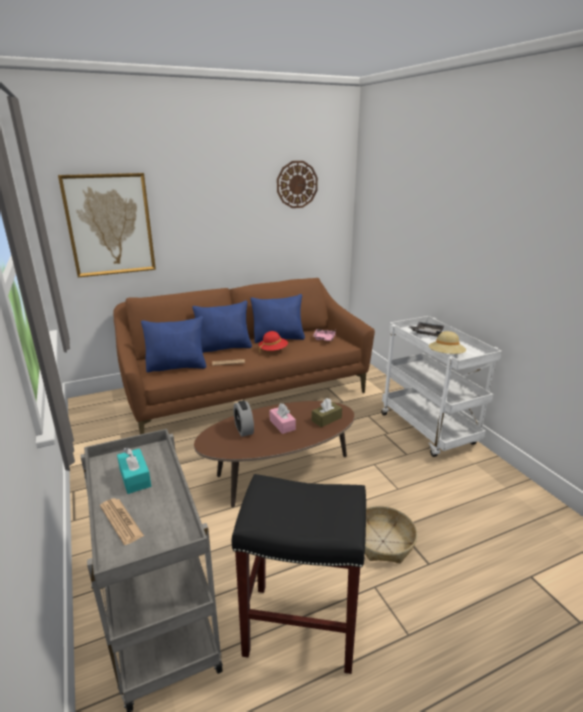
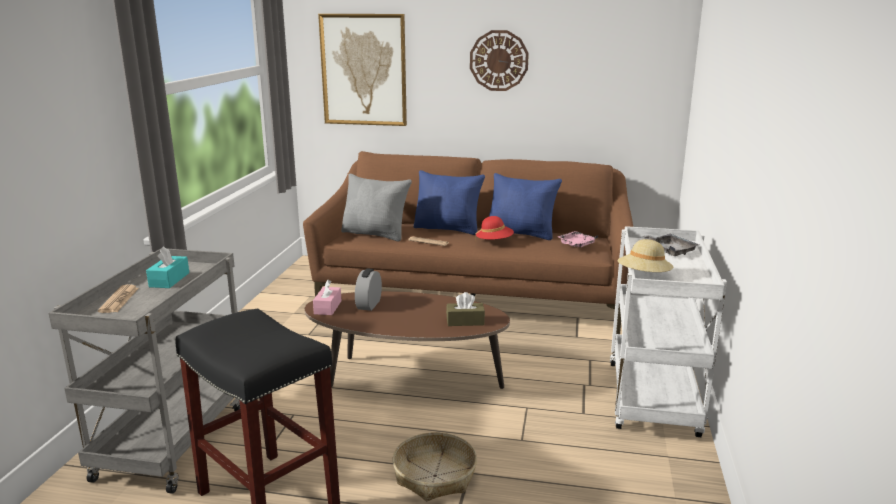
camera: 35 degrees right, 5 degrees down
blue pillow [141,316,206,372] -> grey pillow [341,173,412,242]
pink tissue box [269,403,296,434] -> pink tissue box moved to [313,280,341,315]
wall clock [277,161,318,208] -> wall clock moved to [470,30,529,91]

